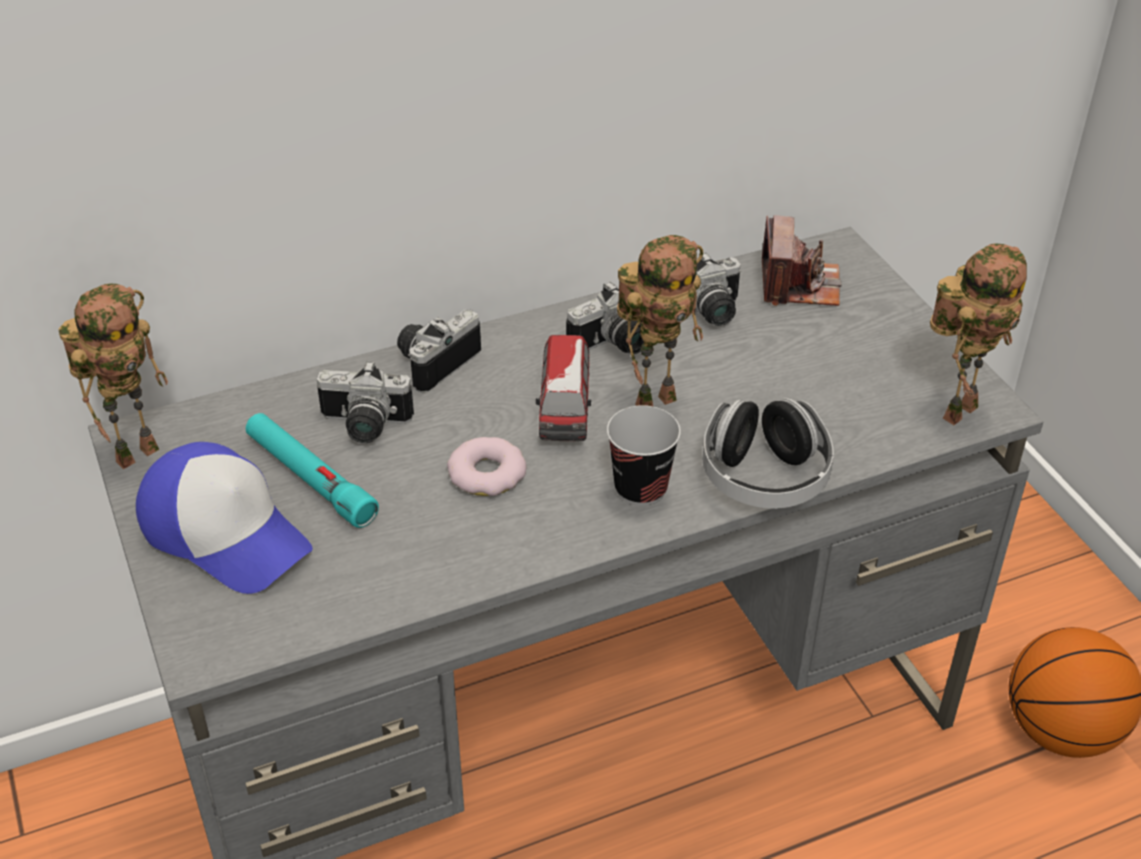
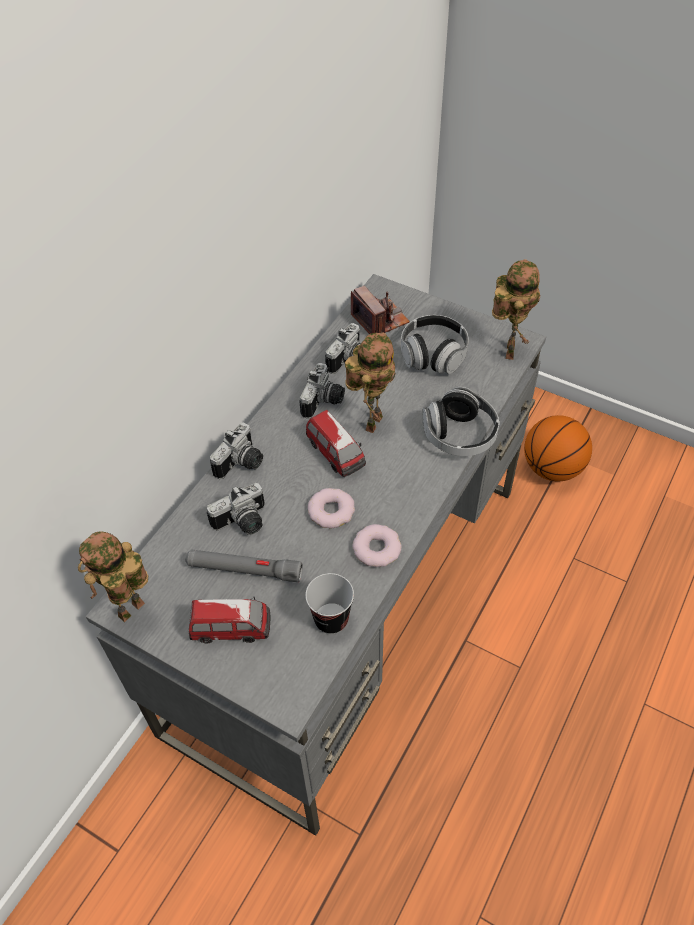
camera: 35 degrees left, 10 degrees up
toy robot [59,283,168,469] -> toy robot turned 150 degrees counterclockwise [78,531,148,622]
cap [136,442,313,594] -> toy car [189,597,271,644]
turquoise flashlight [246,413,379,528] -> grey flashlight [185,549,302,582]
camera [397,310,481,393] -> camera turned 150 degrees counterclockwise [210,423,263,479]
cup [607,405,681,506] -> cup moved to [305,573,354,634]
none -> donut [353,524,401,567]
none -> headphones [401,315,469,374]

